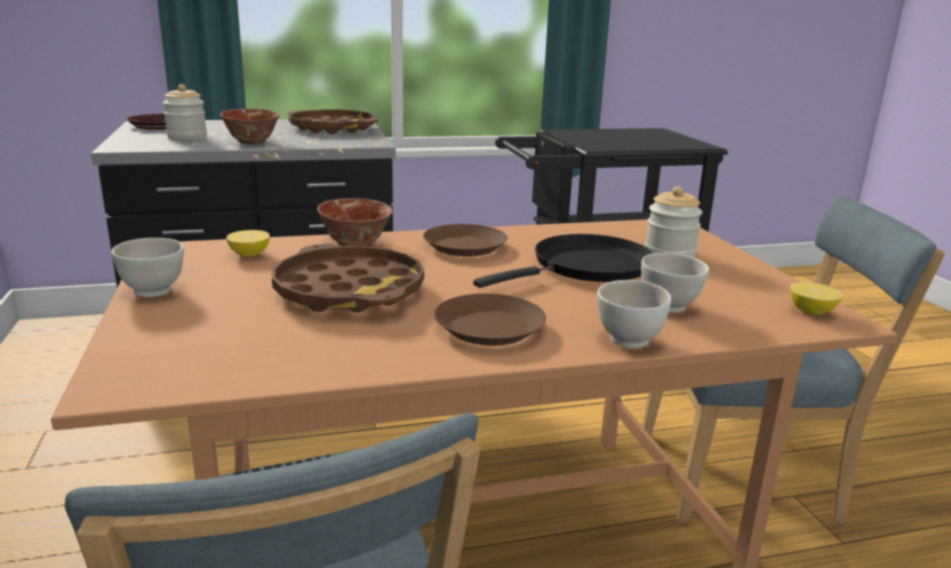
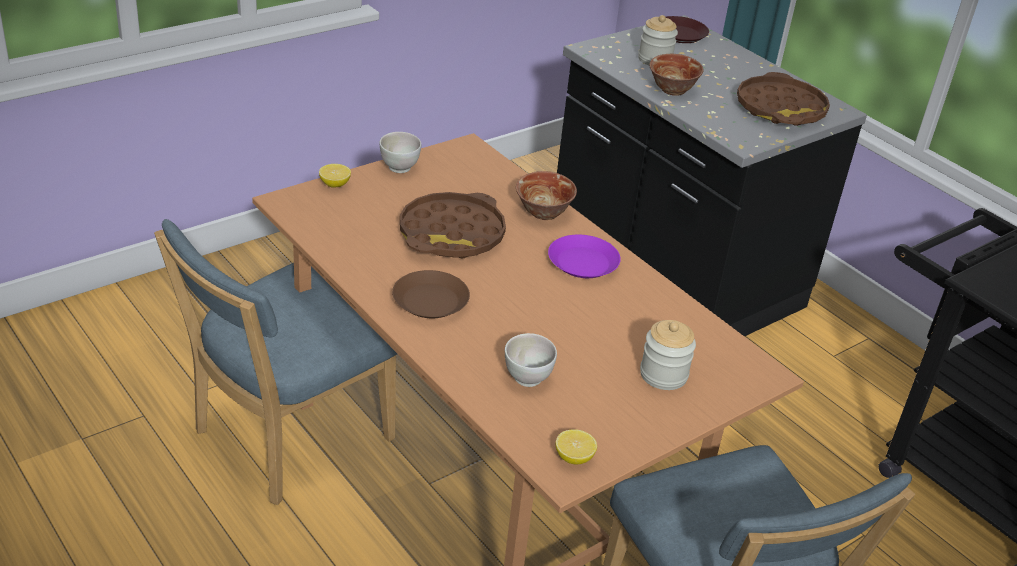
camera: 65 degrees right, 15 degrees up
lemon [226,230,270,257] -> lemon moved to [319,164,351,188]
brown plate [423,224,507,256] -> purple plate [548,235,621,278]
black frying pan [473,234,653,288] -> none
white bowl [597,280,671,348] -> none

